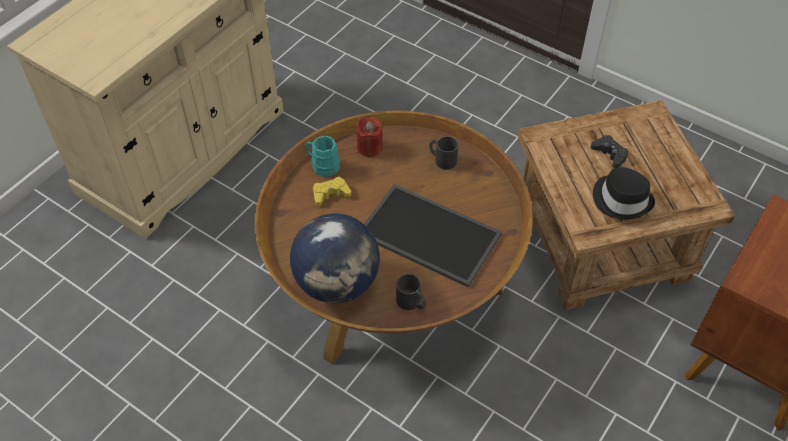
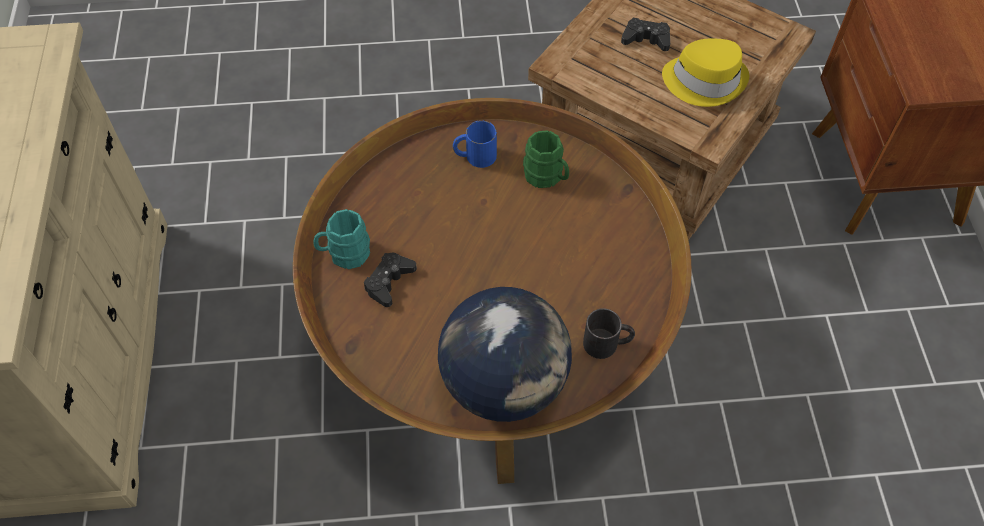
camera: 40 degrees left, 5 degrees up
yellow game controller [313,177,351,206] -> black game controller [364,253,417,307]
red candle [356,117,383,157] -> none
tray [364,184,502,287] -> none
black mug [429,136,458,170] -> blue mug [453,120,497,168]
black hat [593,167,655,219] -> yellow hat [662,39,749,107]
none -> green mug [523,130,569,188]

